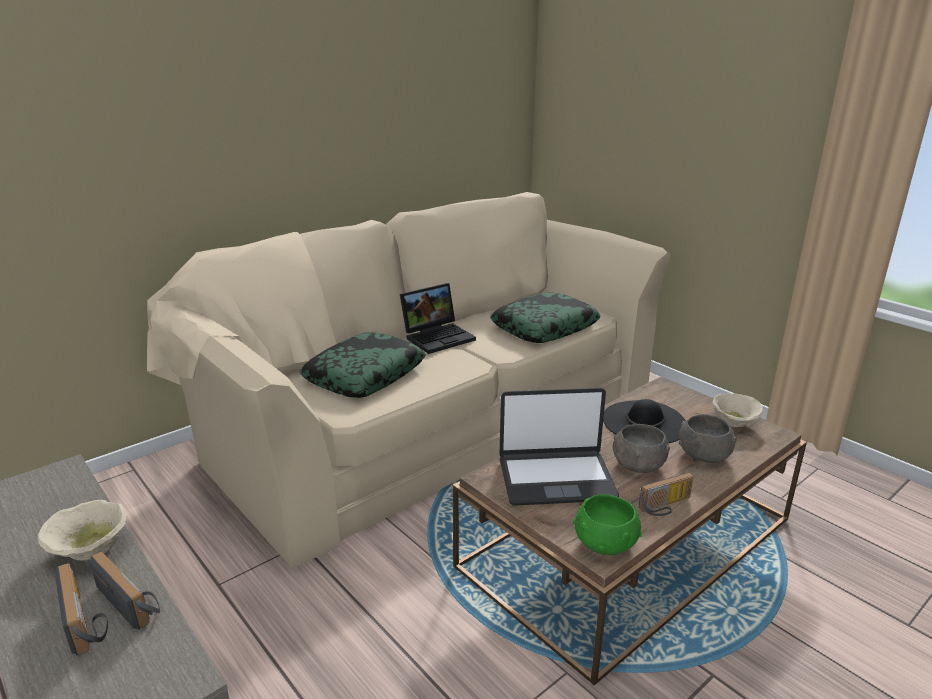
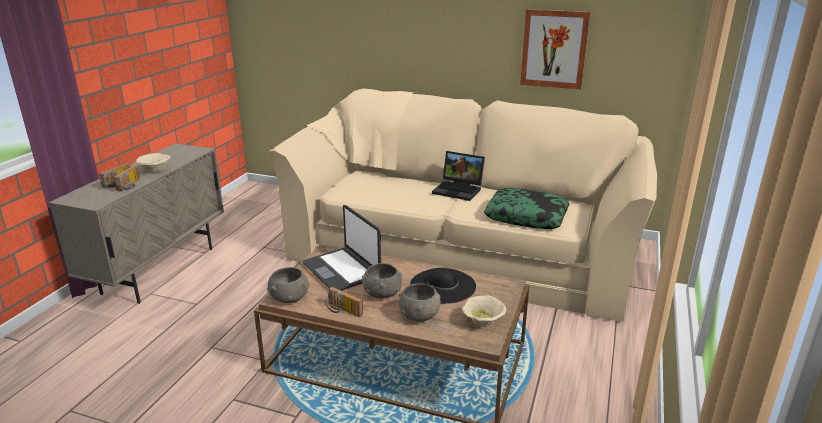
camera: 60 degrees right, 0 degrees up
pillow [299,332,426,398] -> none
green bowl [573,494,642,555] -> grey bowl [267,267,310,303]
none -> picture [520,9,590,89]

